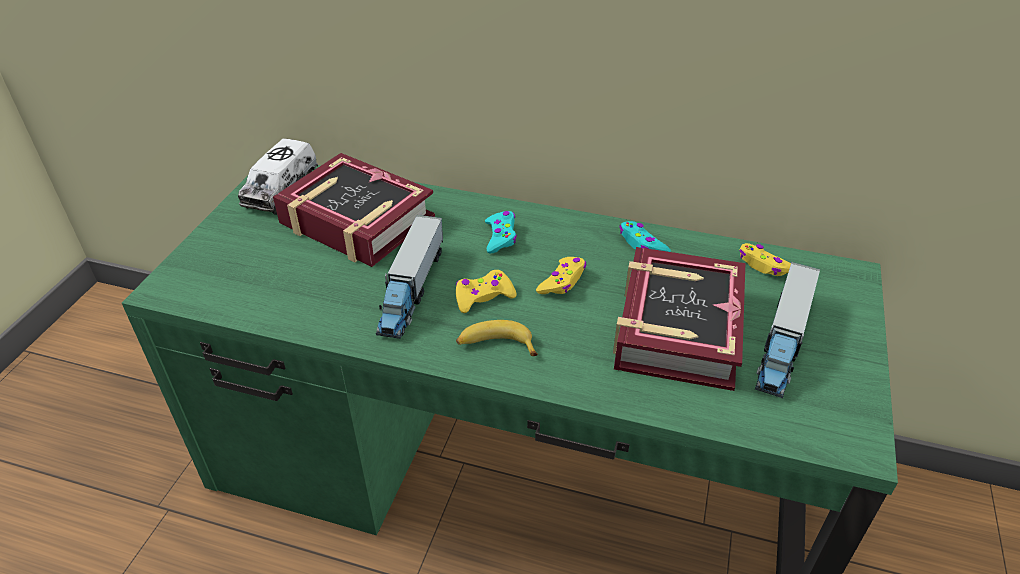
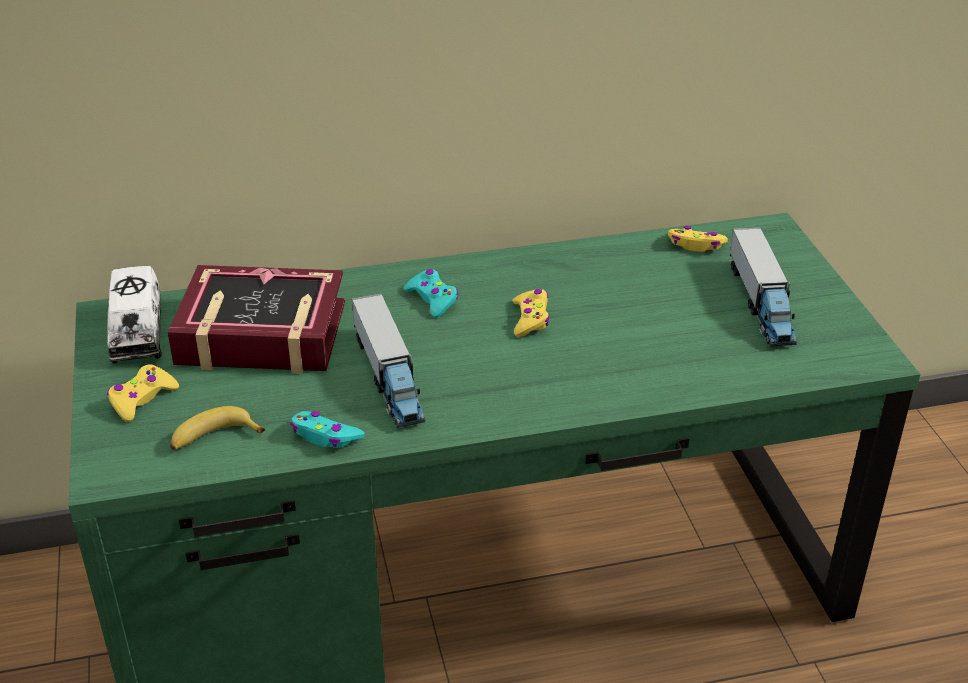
camera: 30 degrees left, 5 degrees down
yellow game controller [456,270,517,313] -> yellow game controller moved to [107,364,179,422]
banana [456,320,538,356] -> banana moved to [170,406,265,450]
book [613,247,745,391] -> none
turquoise game controller [619,221,671,252] -> turquoise game controller moved to [290,411,365,448]

